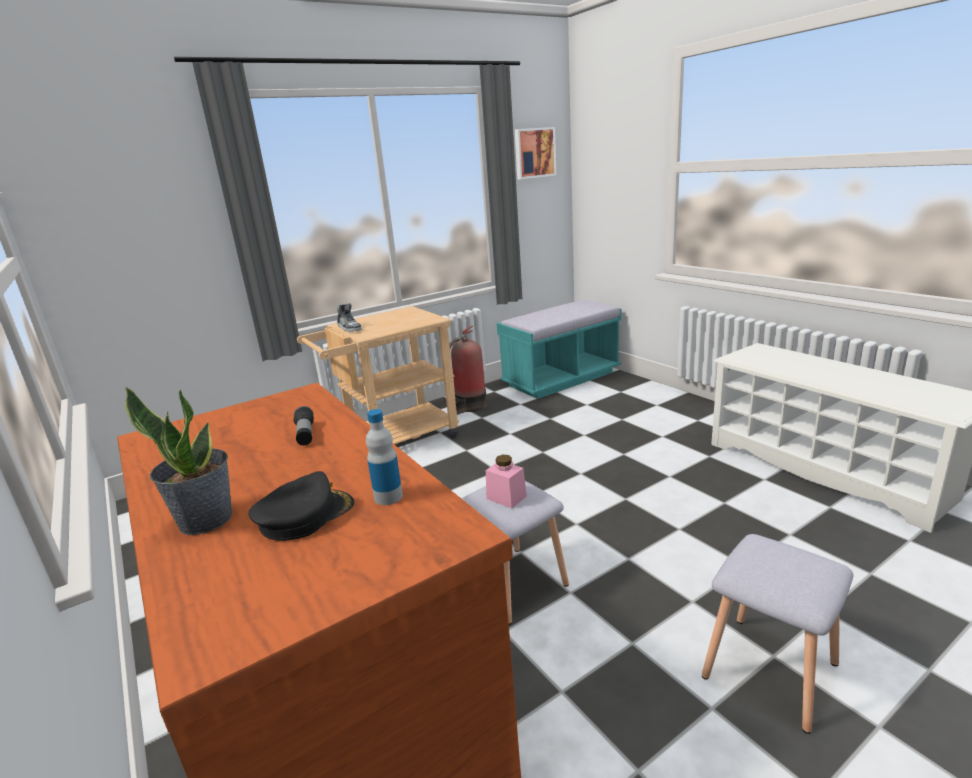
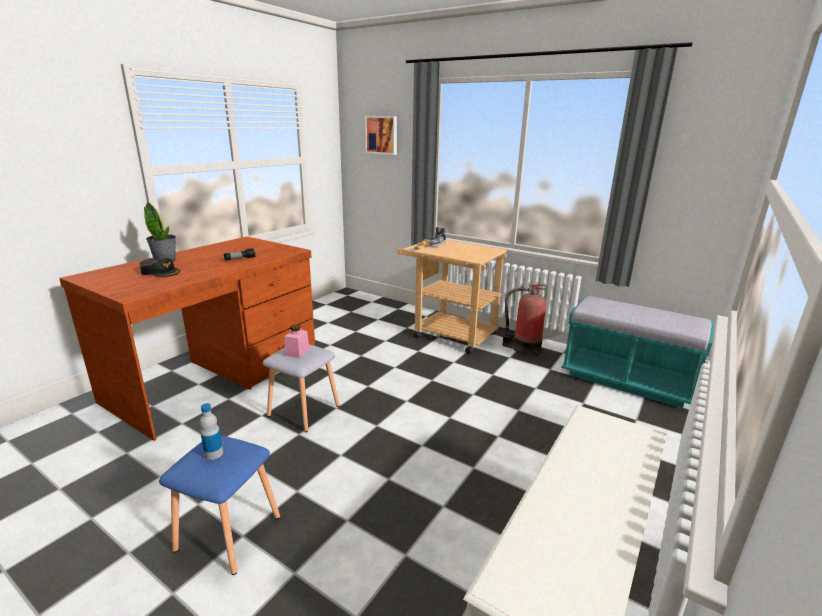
camera: 65 degrees right, 0 degrees up
bottle [366,409,403,505] -> bottle moved to [200,403,223,460]
picture [515,127,557,179] -> picture moved to [365,116,397,155]
grey stool [702,534,854,734] -> blue stool [159,436,280,575]

